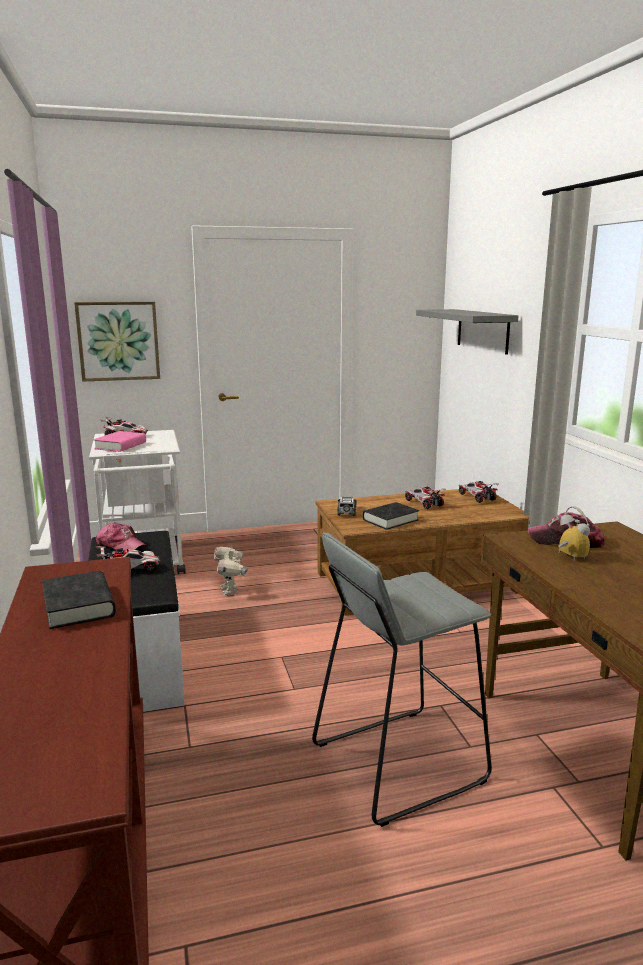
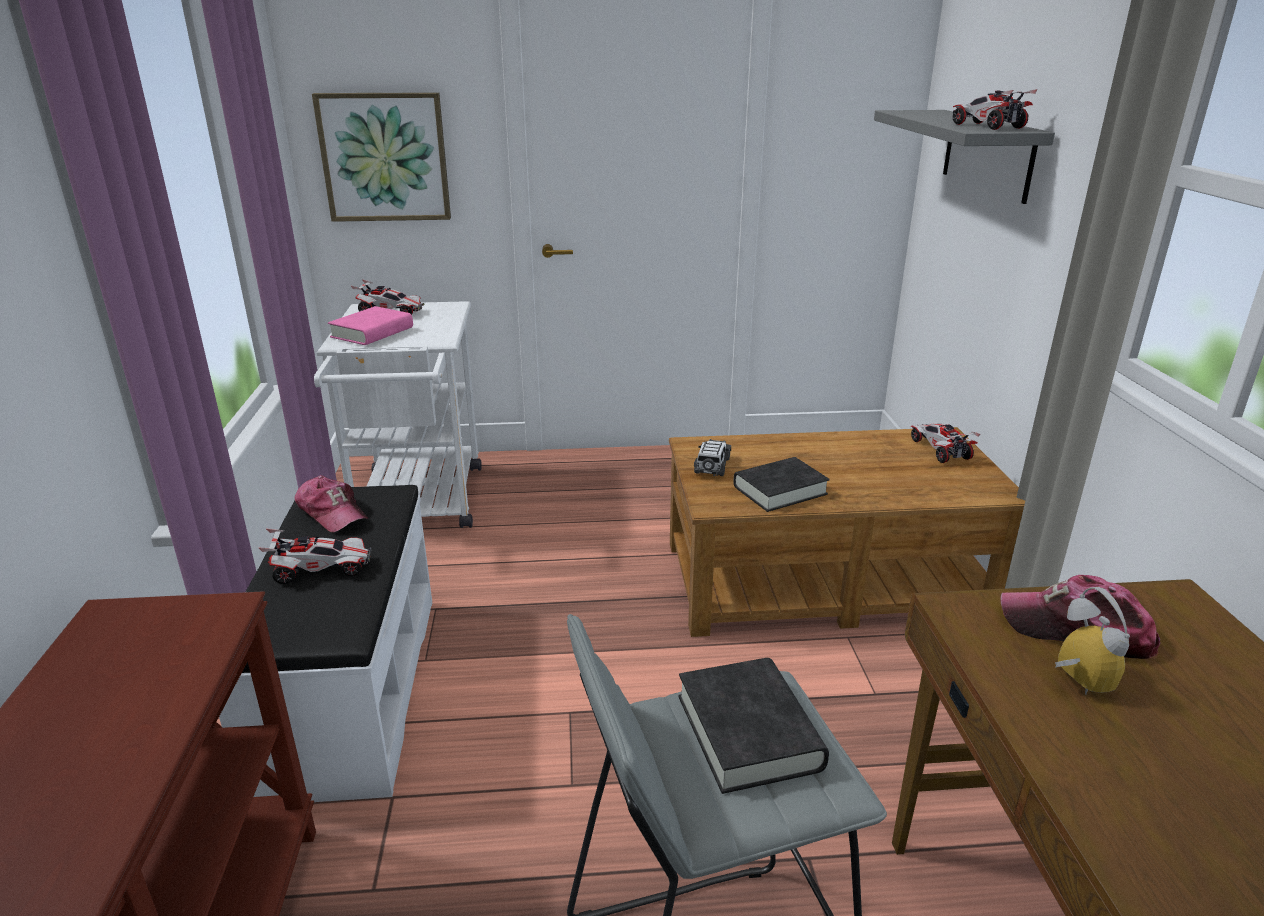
camera: 10 degrees right, 10 degrees up
black book [42,571,116,629] -> black book moved to [678,658,829,794]
toy robot [214,547,248,595] -> none
toy car [405,487,446,509] -> toy car moved to [953,89,1038,130]

